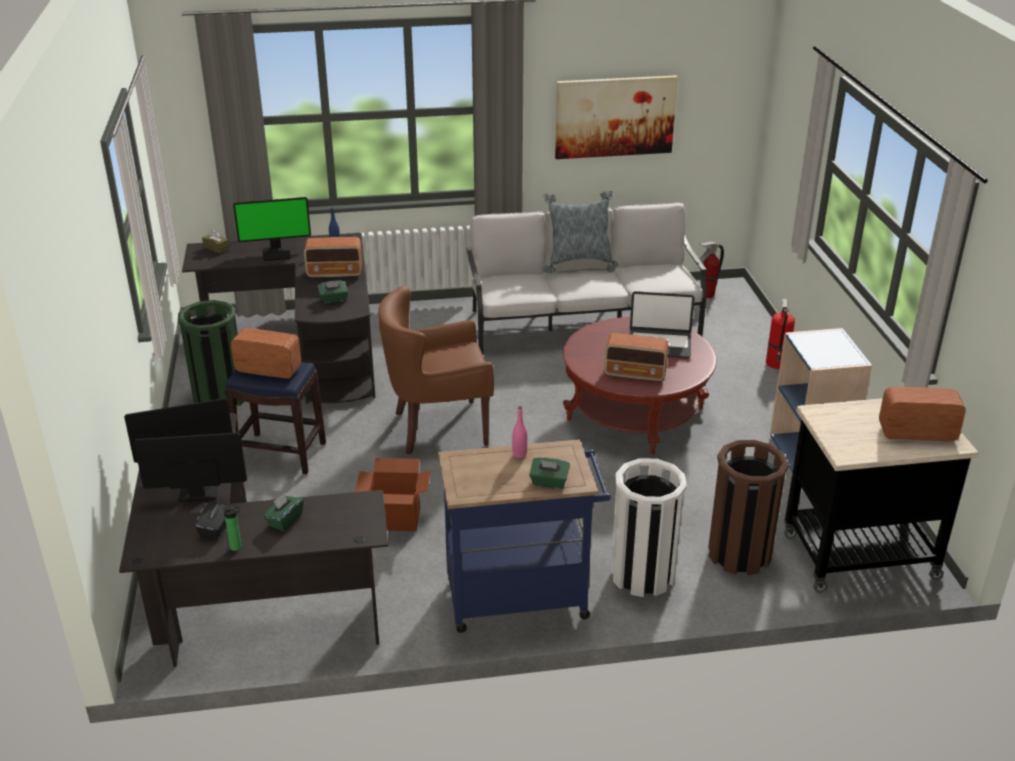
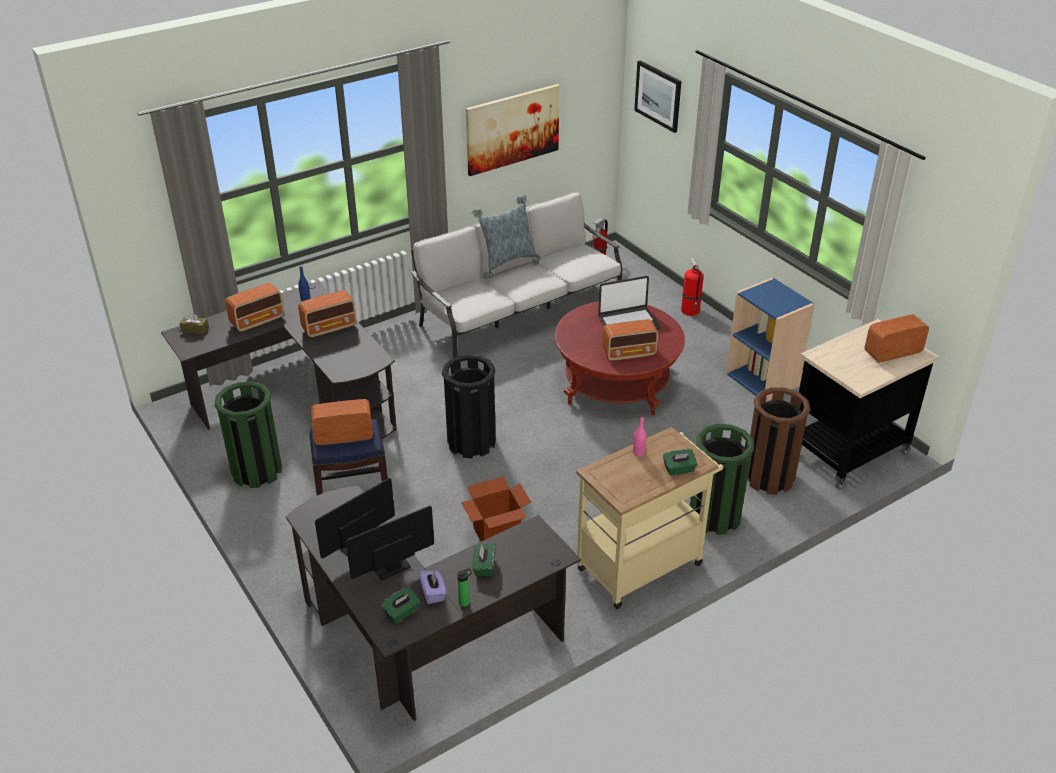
camera: 25 degrees left, 5 degrees up
black tissue box [195,501,227,539] -> purple tissue box [419,570,446,604]
monitor [233,197,311,261] -> radio [225,283,284,332]
green tissue box [318,281,348,303] -> green tissue box moved to [381,587,420,624]
brown armchair [378,286,494,455] -> black trash can [442,355,496,458]
blue cart [438,439,611,633] -> beige cart [576,427,723,609]
white trash can [611,458,687,597] -> green trash can [690,424,754,535]
none -> picture [634,61,681,133]

